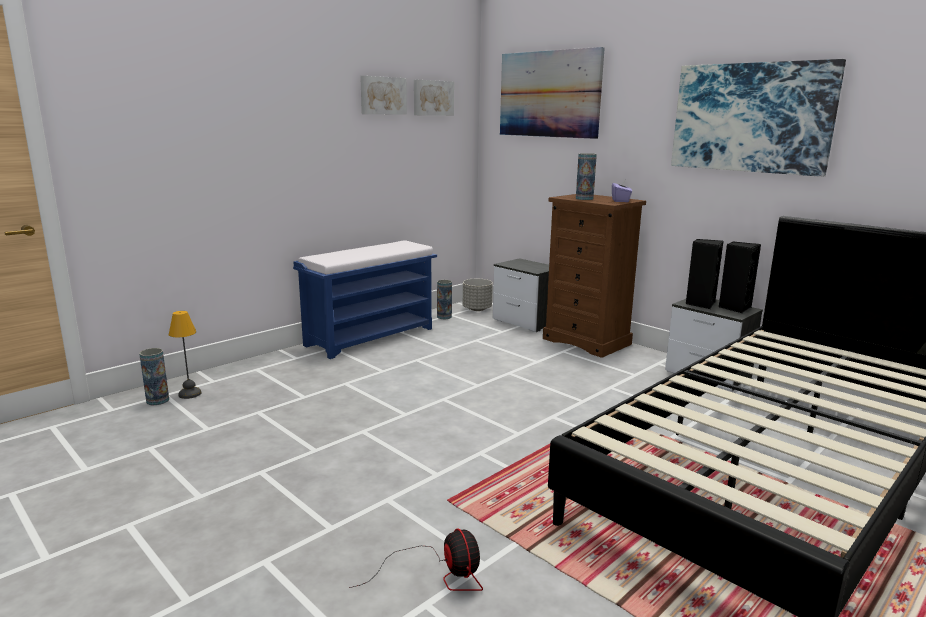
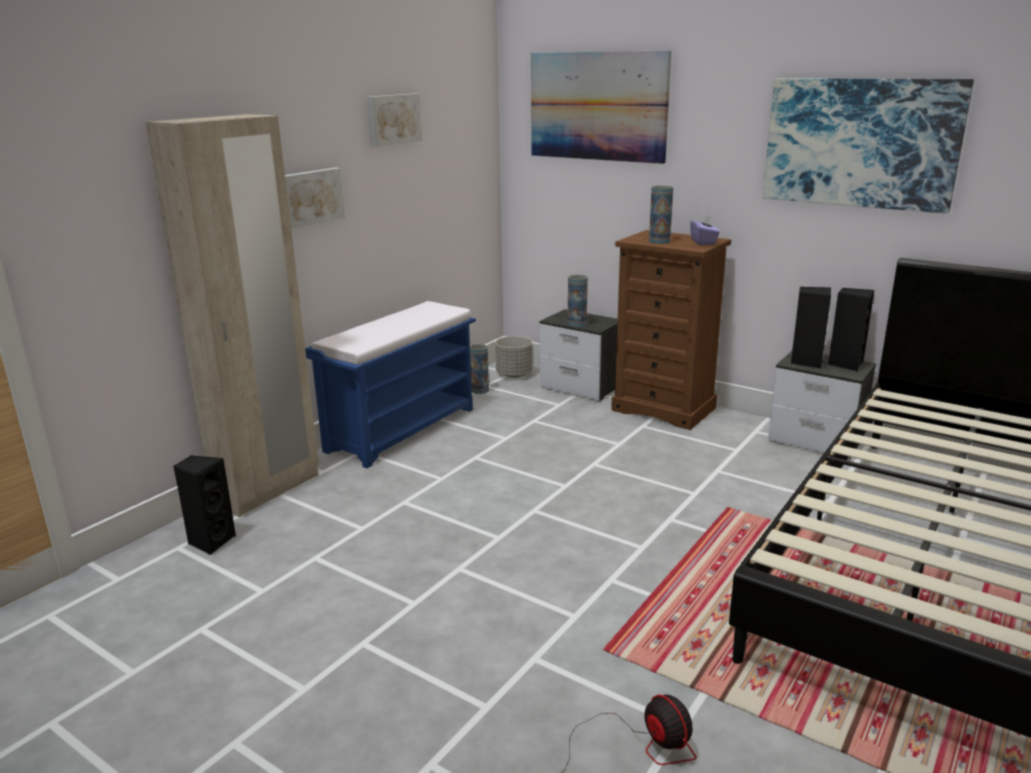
camera: 10 degrees left, 5 degrees up
vase [139,348,169,405] -> vase moved to [568,275,588,327]
table lamp [169,311,201,399] -> black speaker [173,455,236,555]
picture [414,80,454,116] -> picture moved to [285,168,345,229]
none -> beige wardrobe [146,114,319,517]

